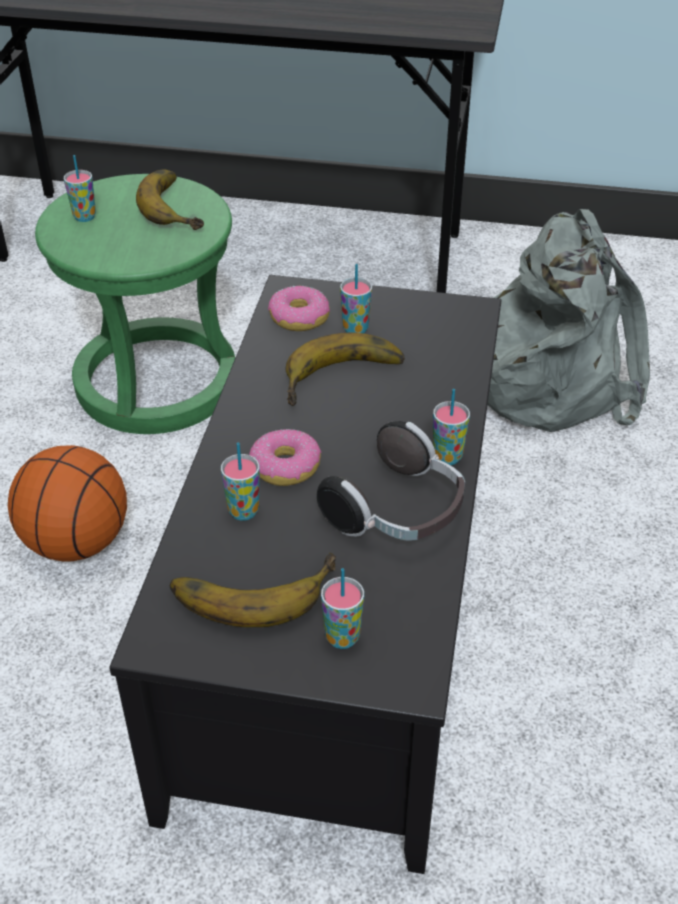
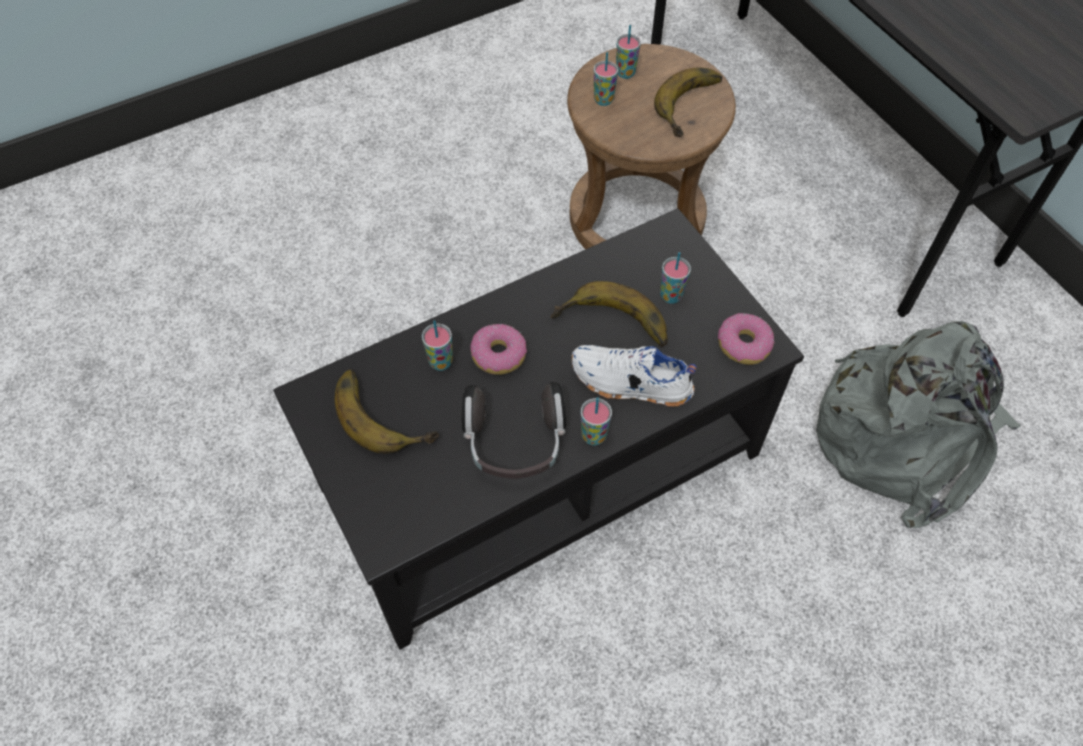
camera: 50 degrees right, 15 degrees up
basketball [8,445,127,561] -> none
green stool [35,174,235,434] -> brown stool [567,44,736,249]
donut [268,285,330,331] -> donut moved to [718,313,775,365]
cup [321,568,364,649] -> cup moved to [594,52,618,106]
none -> white shoe [572,345,697,407]

